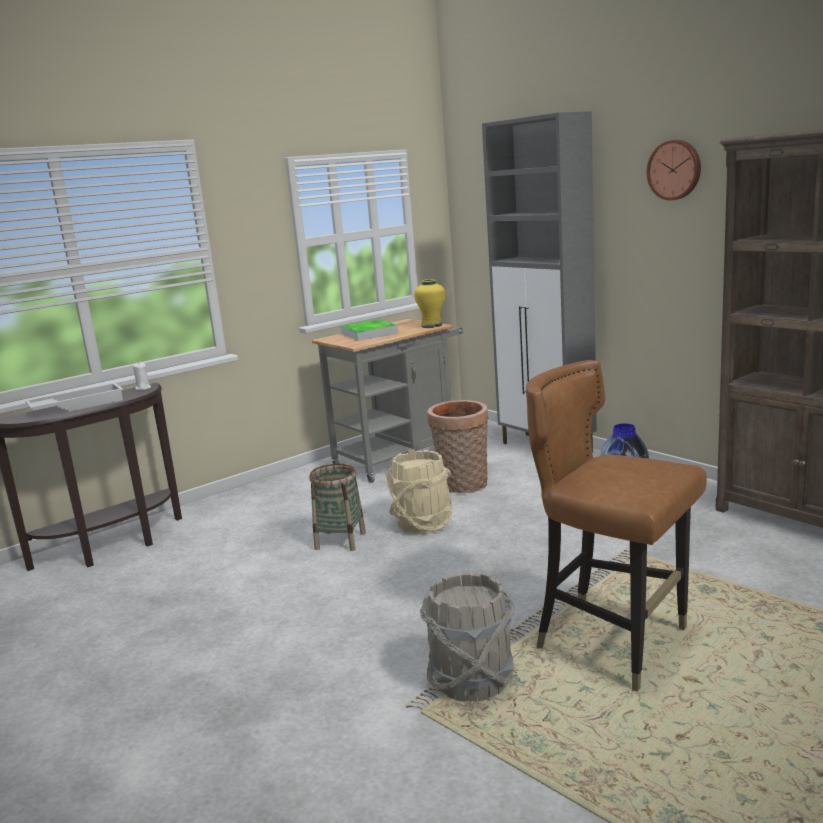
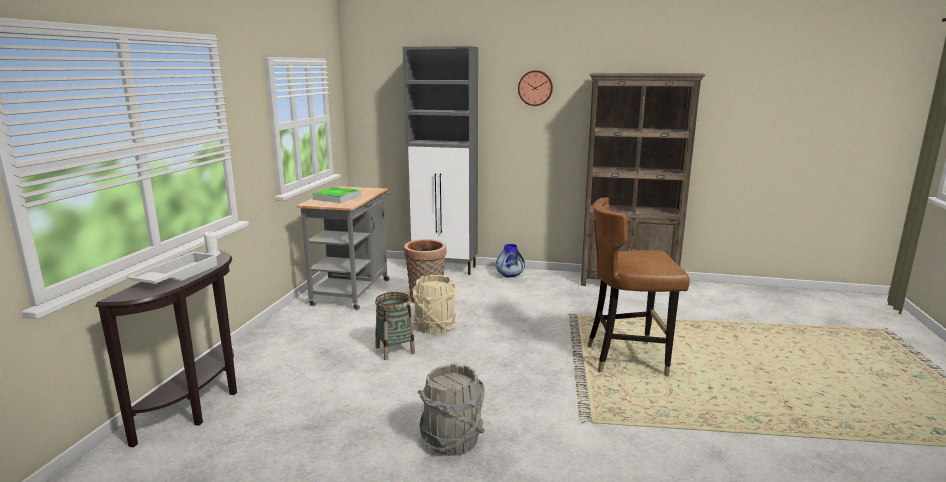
camera: 40 degrees left, 0 degrees up
yellow vase [414,279,445,328] -> none
grey bucket [420,572,515,702] -> grey bucket moved to [418,364,485,456]

